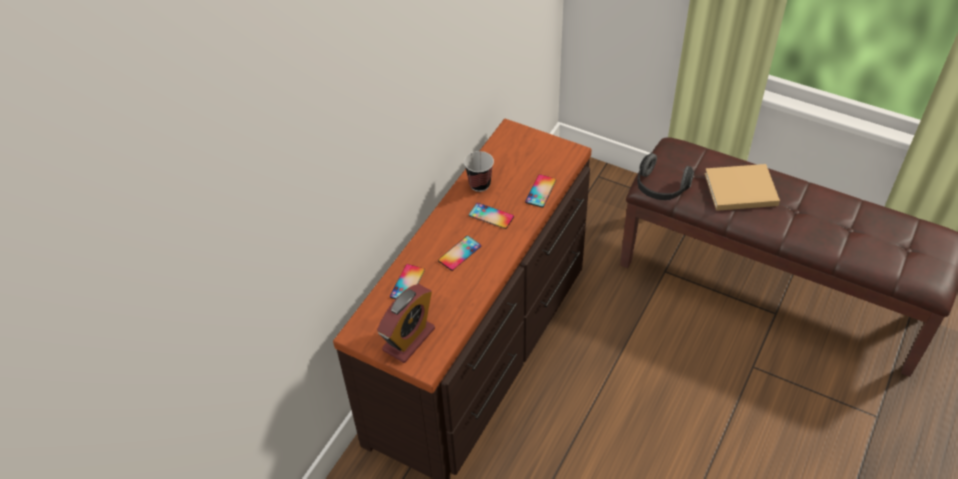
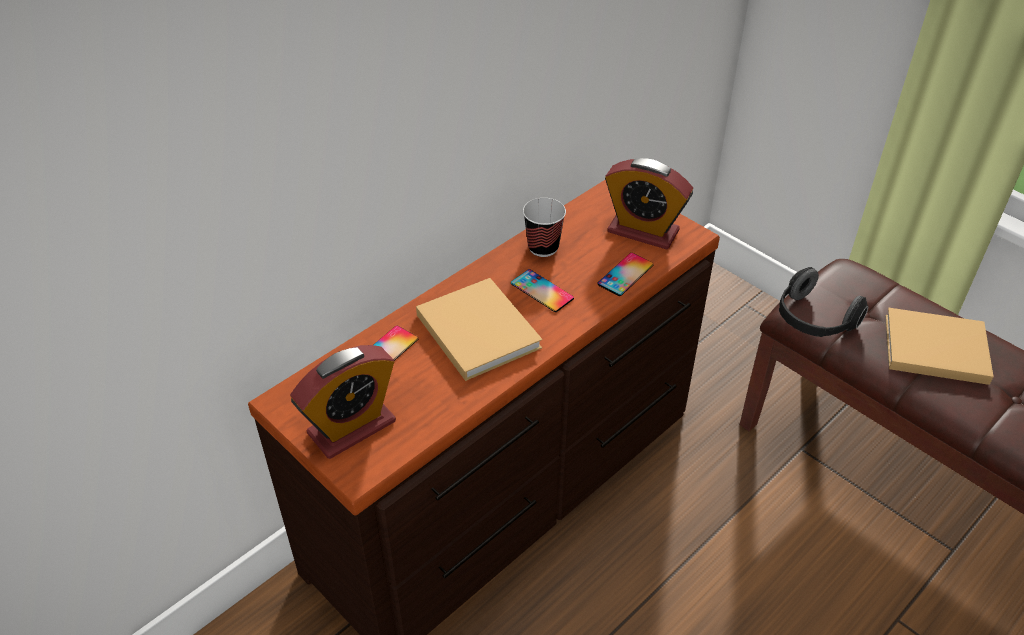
camera: 15 degrees right, 5 degrees down
phone [438,236,481,271] -> beige book [416,278,542,381]
none -> alarm clock [605,158,693,249]

